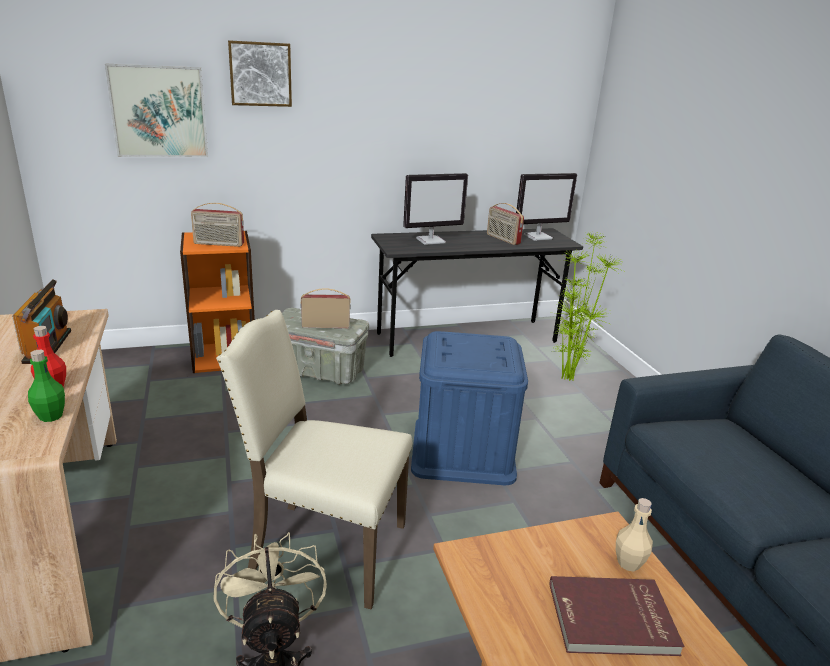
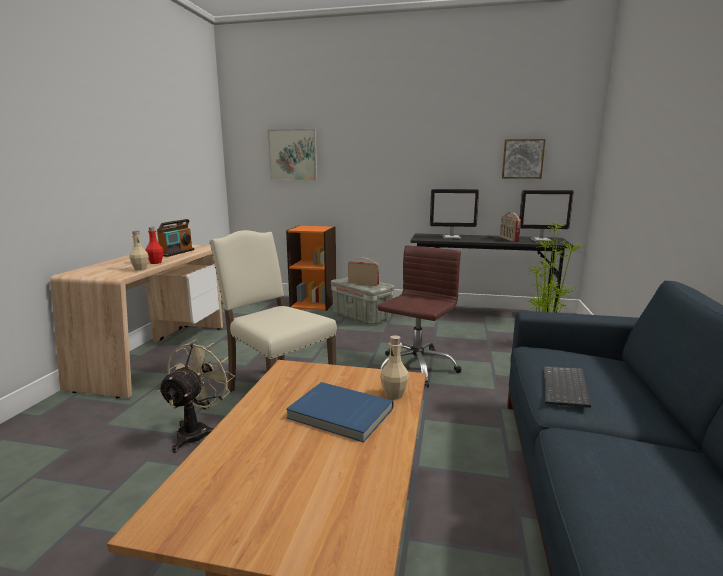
camera: 30 degrees right, 10 degrees down
green bottle [28,350,65,422] -> beige bottle [129,231,149,271]
radio [191,203,244,247] -> none
picture [228,40,292,107] -> picture moved to [502,139,546,179]
blue storage box [411,331,528,485] -> brown office chair [378,245,461,388]
red book [550,576,685,656] -> blue book [286,382,394,443]
none -> keyboard [544,366,591,408]

